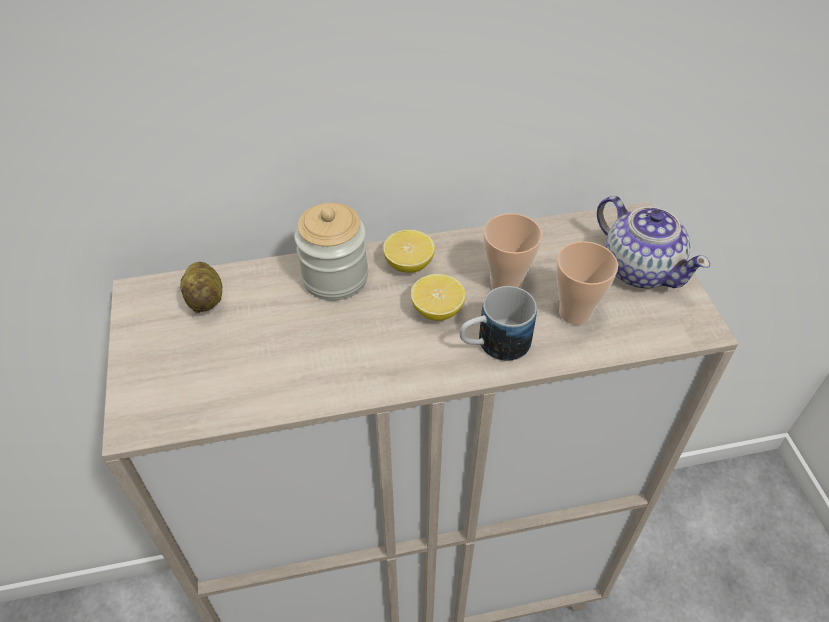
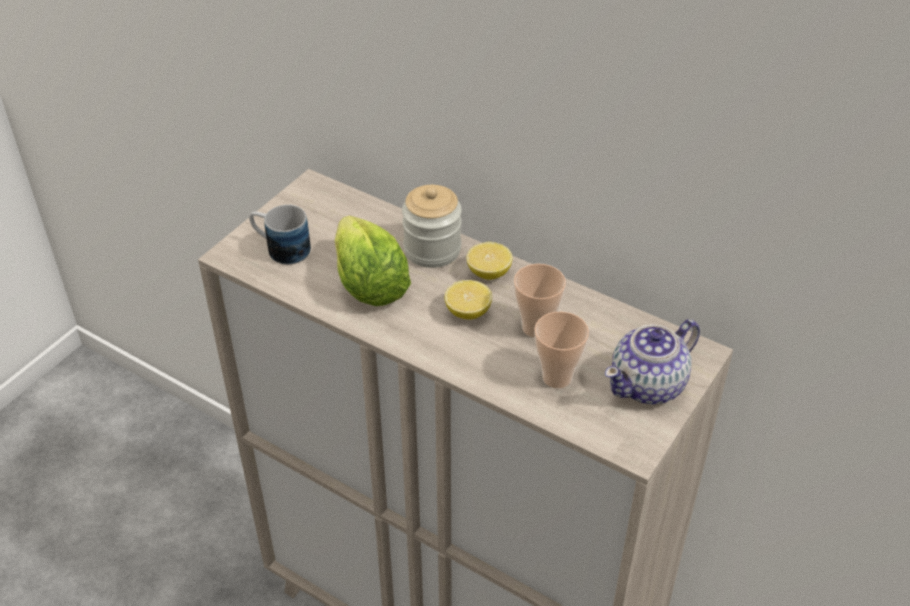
camera: 45 degrees right, 5 degrees down
potato [180,262,222,313] -> none
mug [460,286,537,361] -> mug moved to [249,205,311,265]
teapot [597,196,710,289] -> teapot turned 45 degrees clockwise [605,319,700,404]
none -> lettuce [335,216,411,306]

